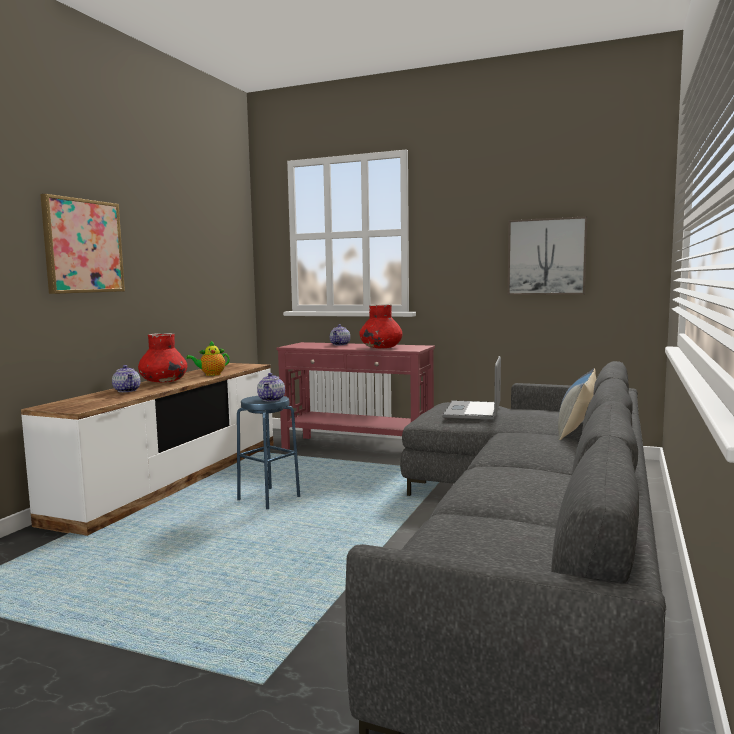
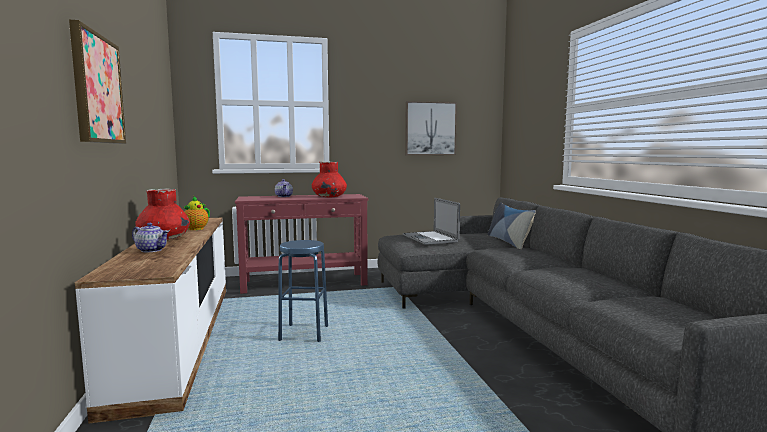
camera: 35 degrees left, 0 degrees up
teapot [257,373,285,401] -> none

